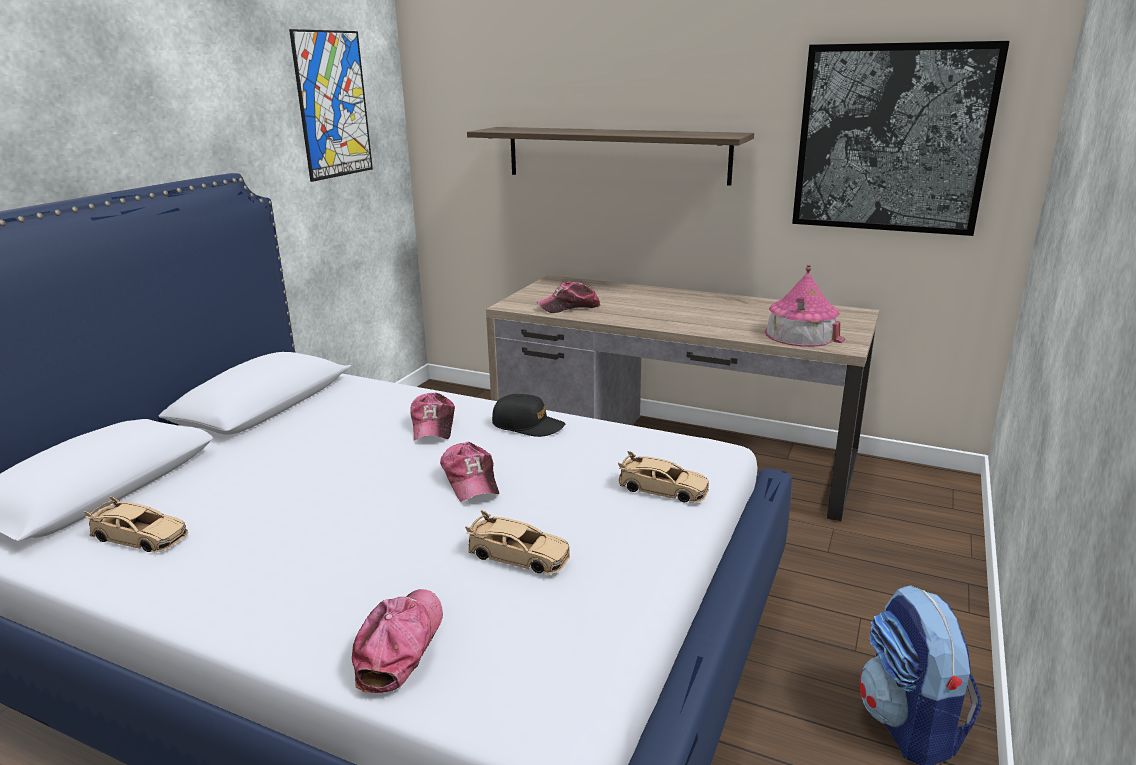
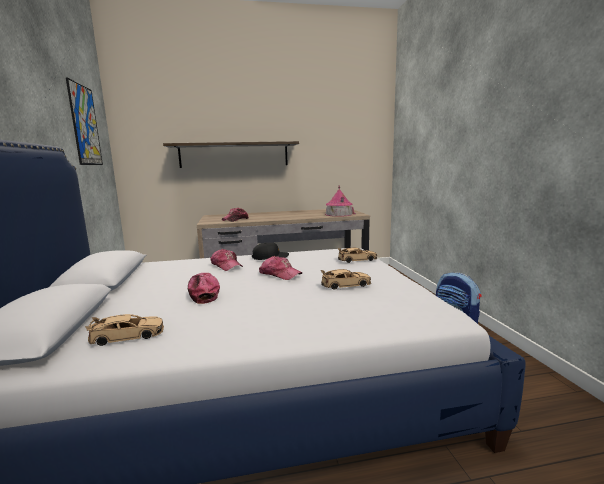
camera: 35 degrees left, 10 degrees down
cap [352,589,443,693] -> cap moved to [188,273,220,304]
picture [792,41,1010,236] -> none

